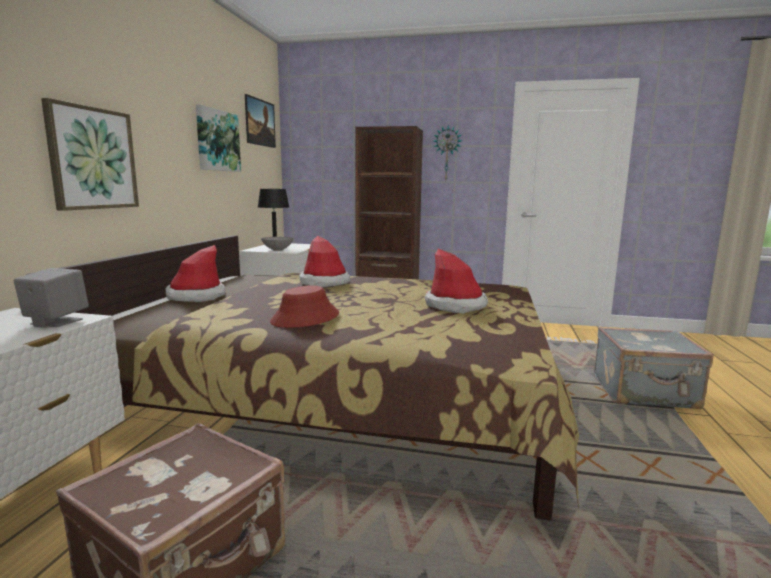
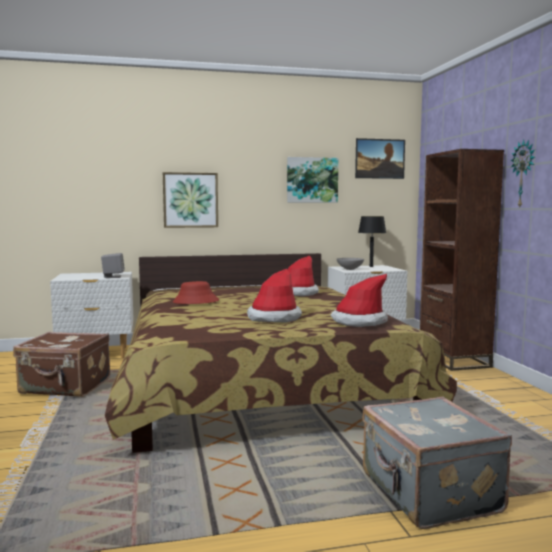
camera: 65 degrees right, 5 degrees down
hat [166,245,225,302] -> hat moved to [331,274,388,327]

